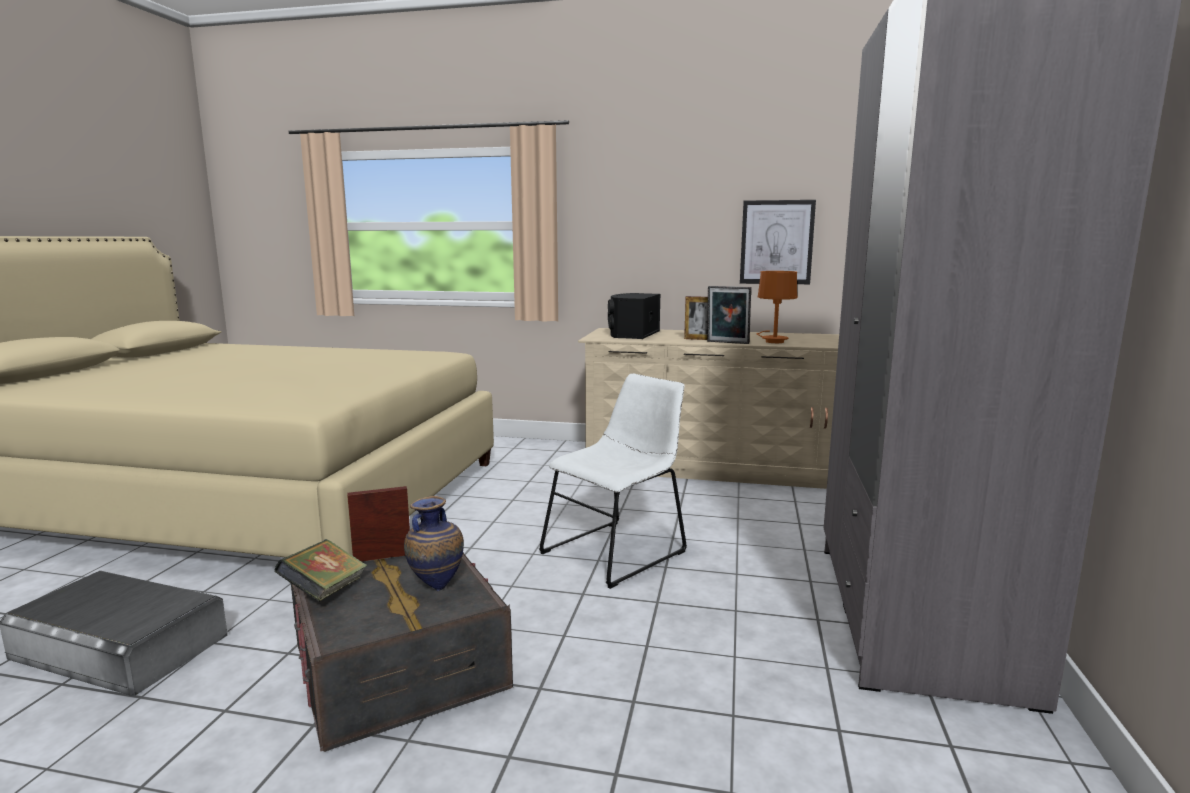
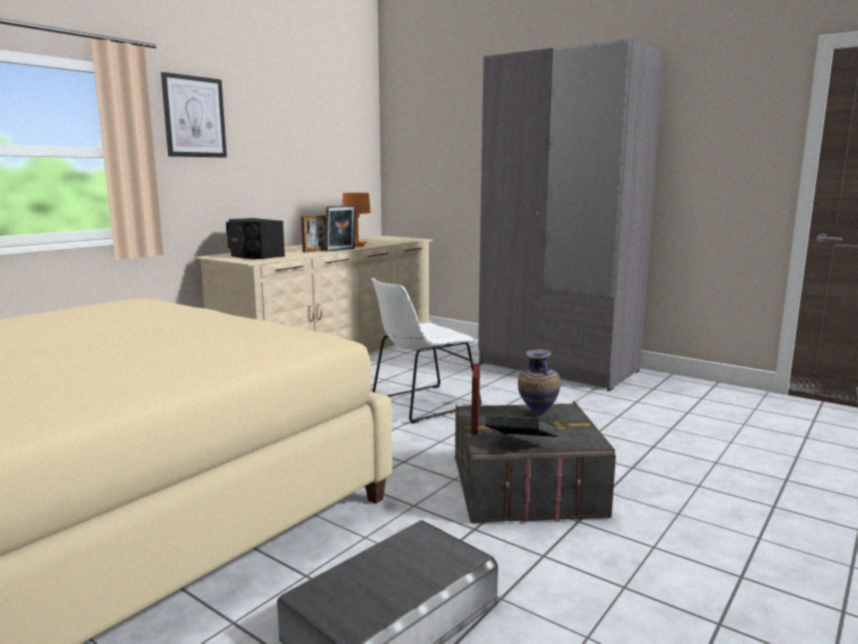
camera: 65 degrees left, 0 degrees up
white chair [539,373,687,589] -> white chair turned 105 degrees counterclockwise [371,278,482,424]
picture [740,200,816,284] -> picture moved to [161,72,227,158]

